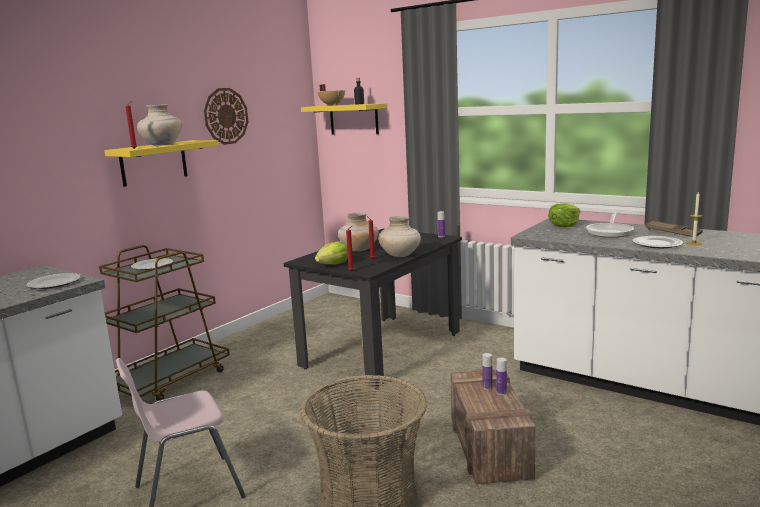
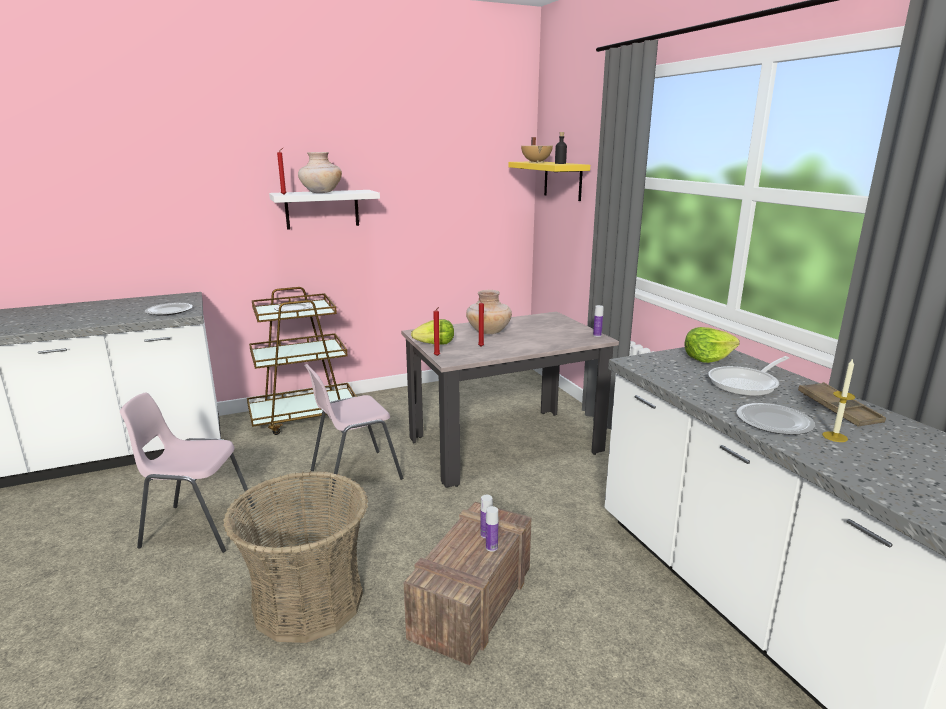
camera: 30 degrees right, 5 degrees up
yellow shelf [104,140,219,187] -> white shelf [269,190,380,230]
wall clock [204,88,248,145] -> none
black dining table [284,229,462,389] -> beige dining table [401,312,619,488]
beige vase [378,216,421,257] -> none
none -> pink chair [304,364,403,497]

